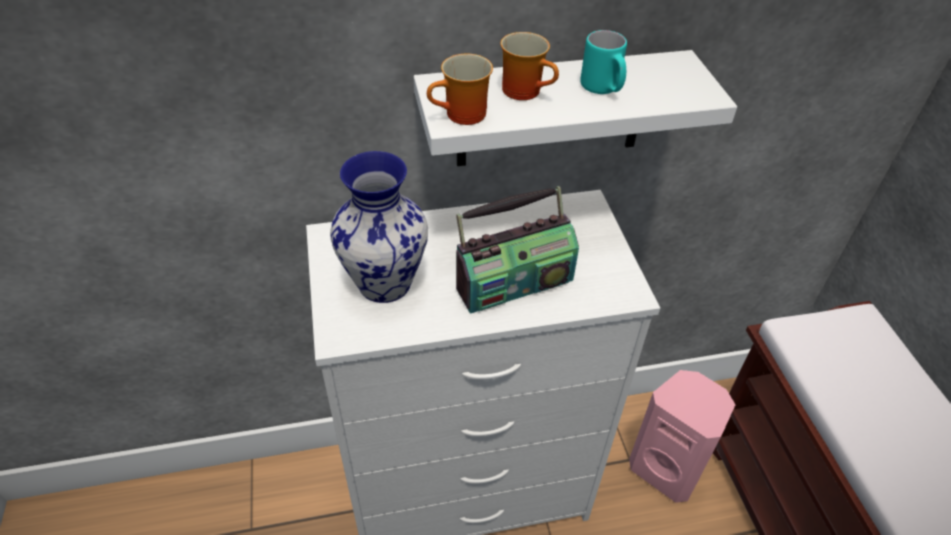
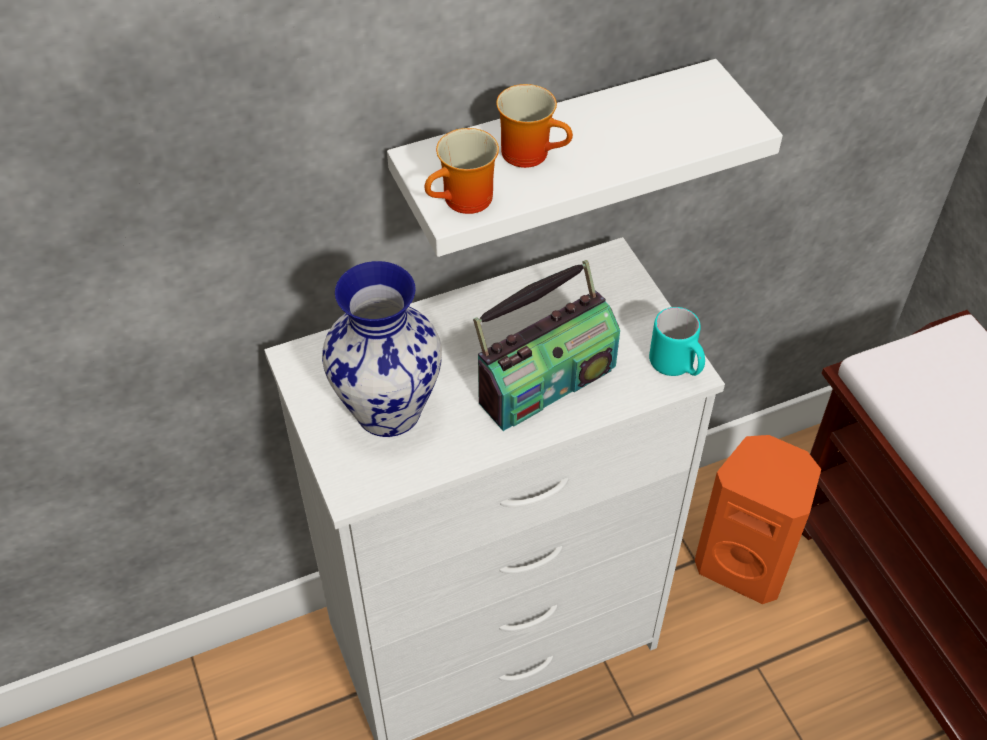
camera: 10 degrees left, 5 degrees up
turquoise mug [580,30,627,94] -> turquoise mug moved to [649,307,705,376]
pink speaker [629,370,735,503] -> orange speaker [695,435,821,604]

